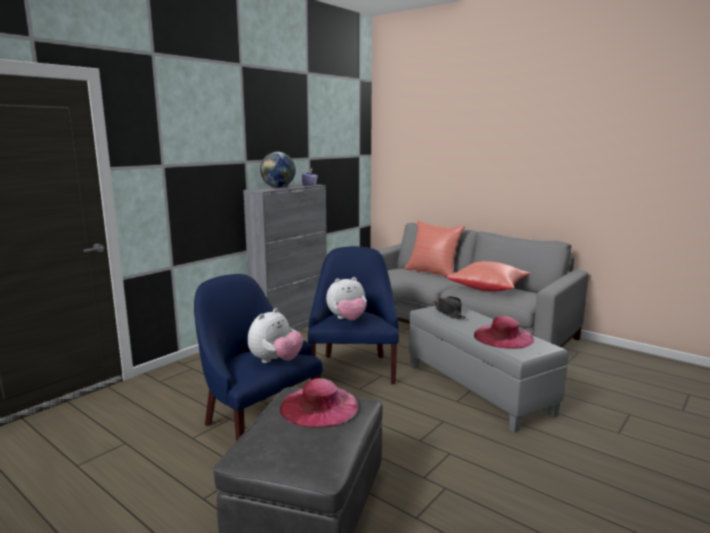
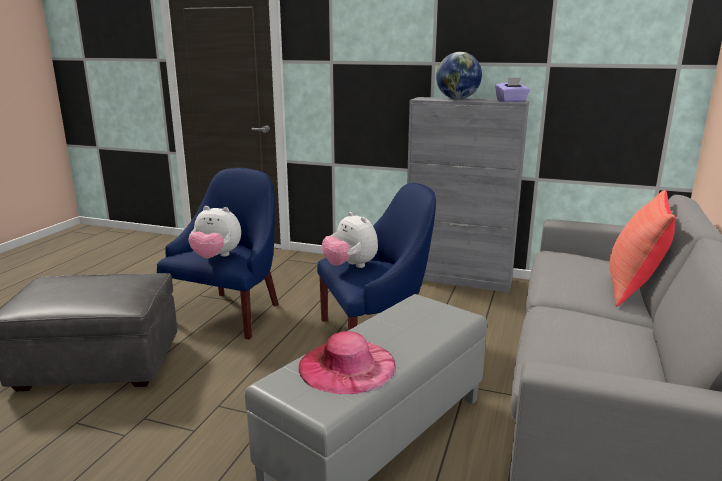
camera: 70 degrees right, 5 degrees up
pink hat [280,378,358,428] -> none
black hat [433,296,466,319] -> none
red pillow [447,261,531,292] -> none

